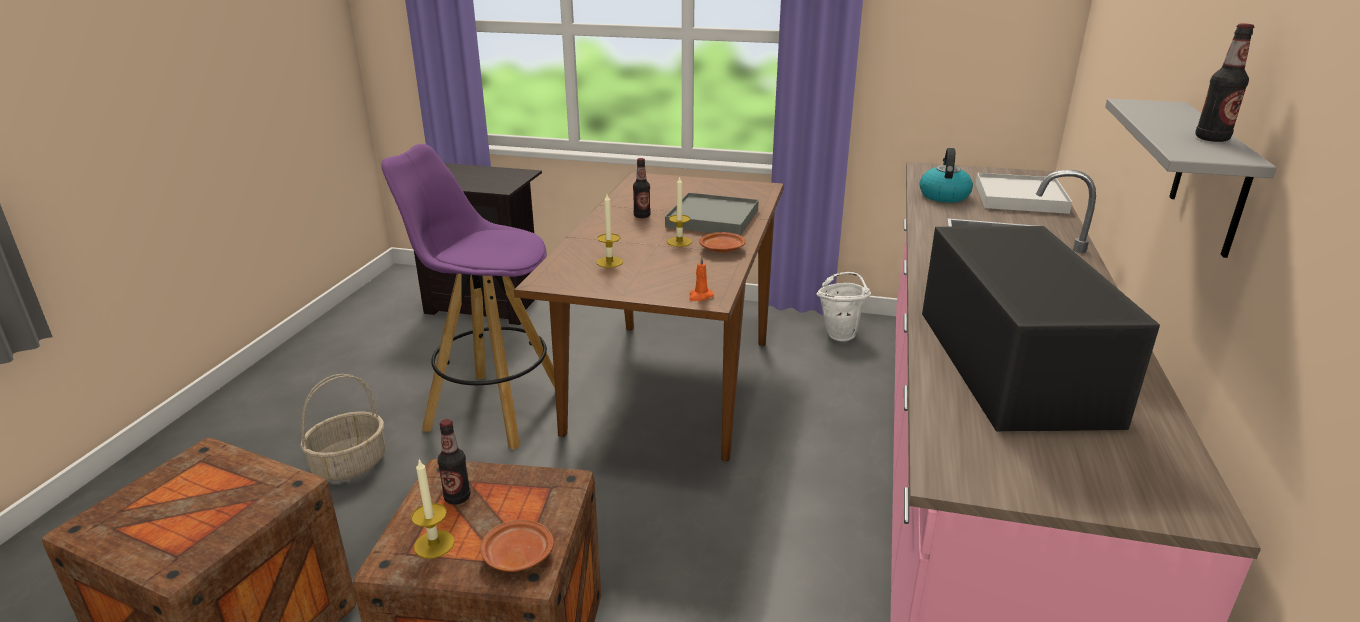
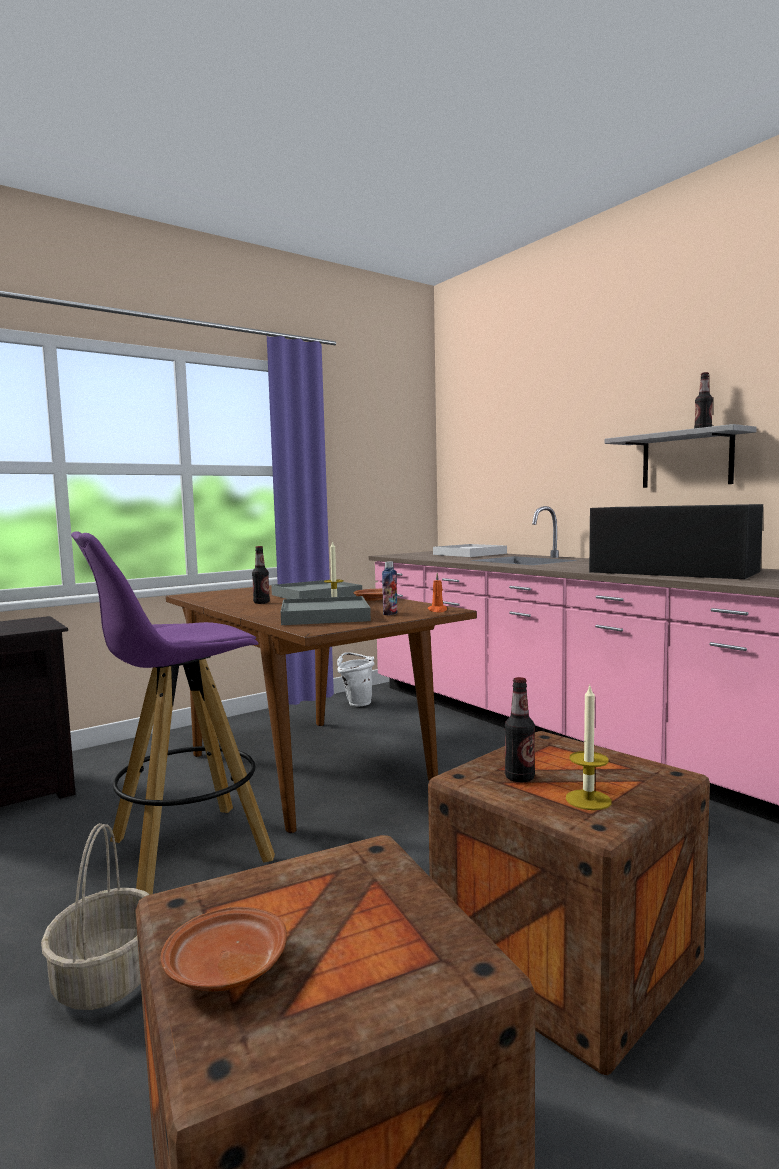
camera: 50 degrees left, 20 degrees down
brown plate [480,520,554,572] -> brown plate moved to [160,907,287,992]
candle [596,194,623,268] -> grey tray [281,596,371,625]
kettle [920,148,973,203] -> none
none -> bottle [382,562,398,615]

